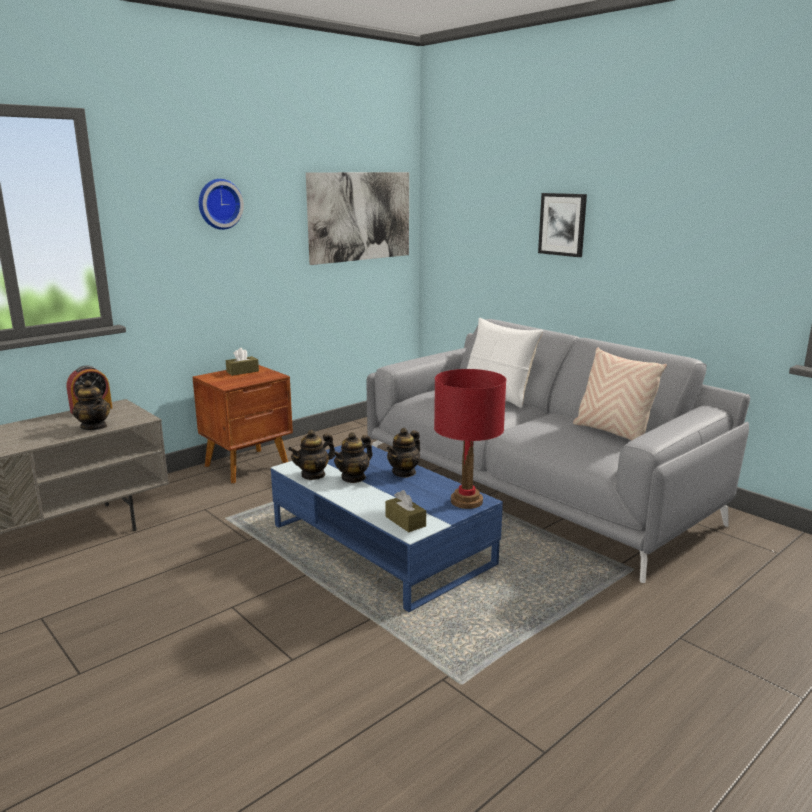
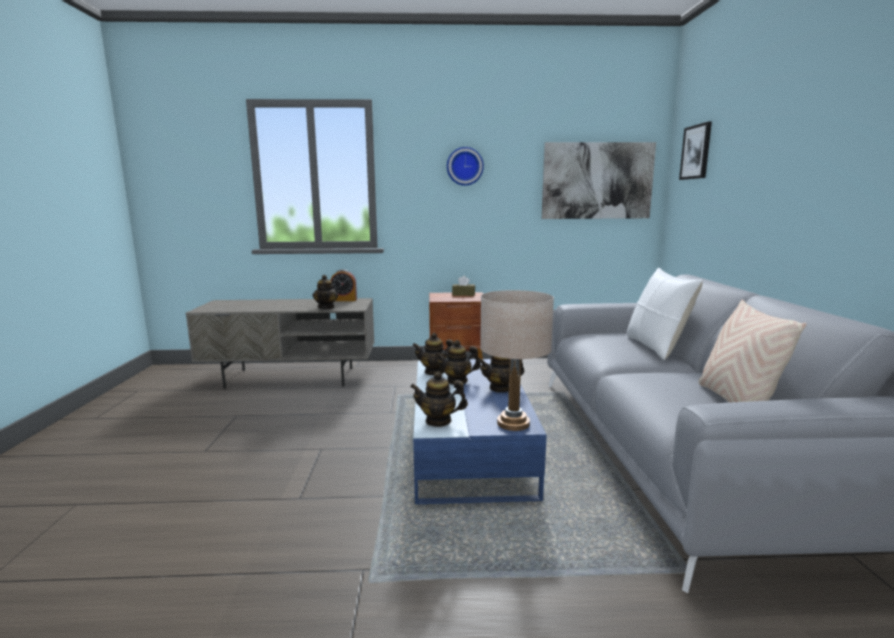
camera: 40 degrees right, 5 degrees down
brown tissue box [385,490,426,532] -> teapot [410,372,468,427]
red table lamp [434,369,506,509] -> beige table lamp [480,290,554,431]
picture [538,193,587,257] -> picture moved to [679,121,712,180]

